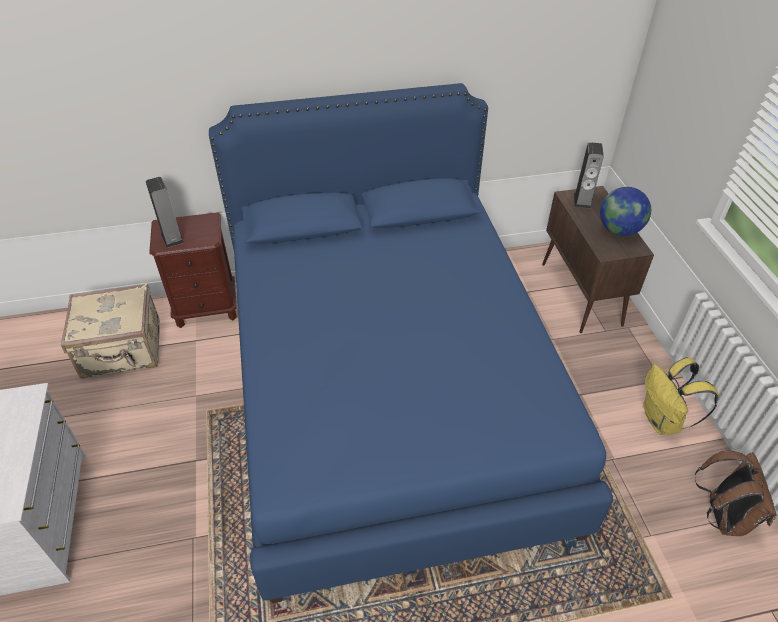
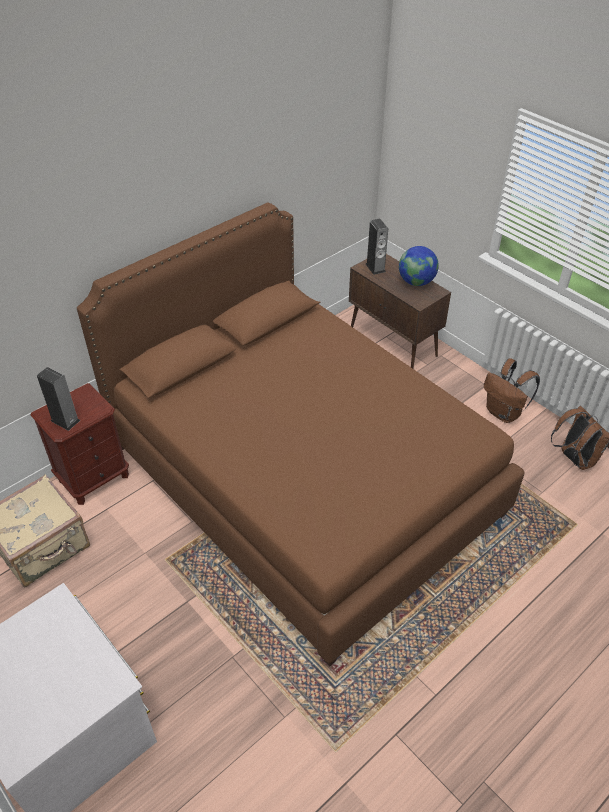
camera: 30 degrees left, 0 degrees up
blue bed [209,83,613,603] -> brown bed [77,202,525,666]
yellow backpack [644,357,719,435] -> brown backpack [484,358,540,423]

